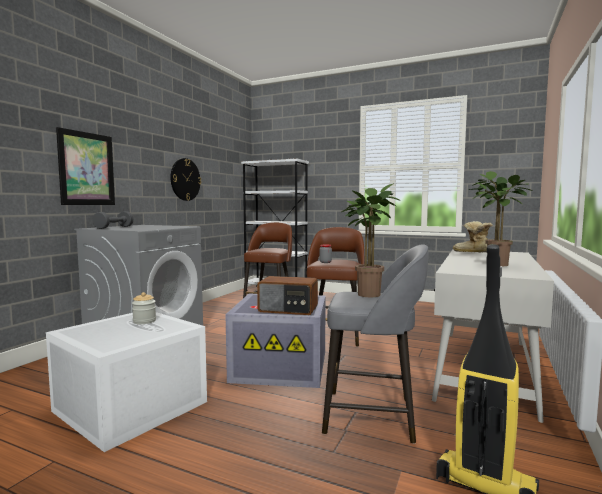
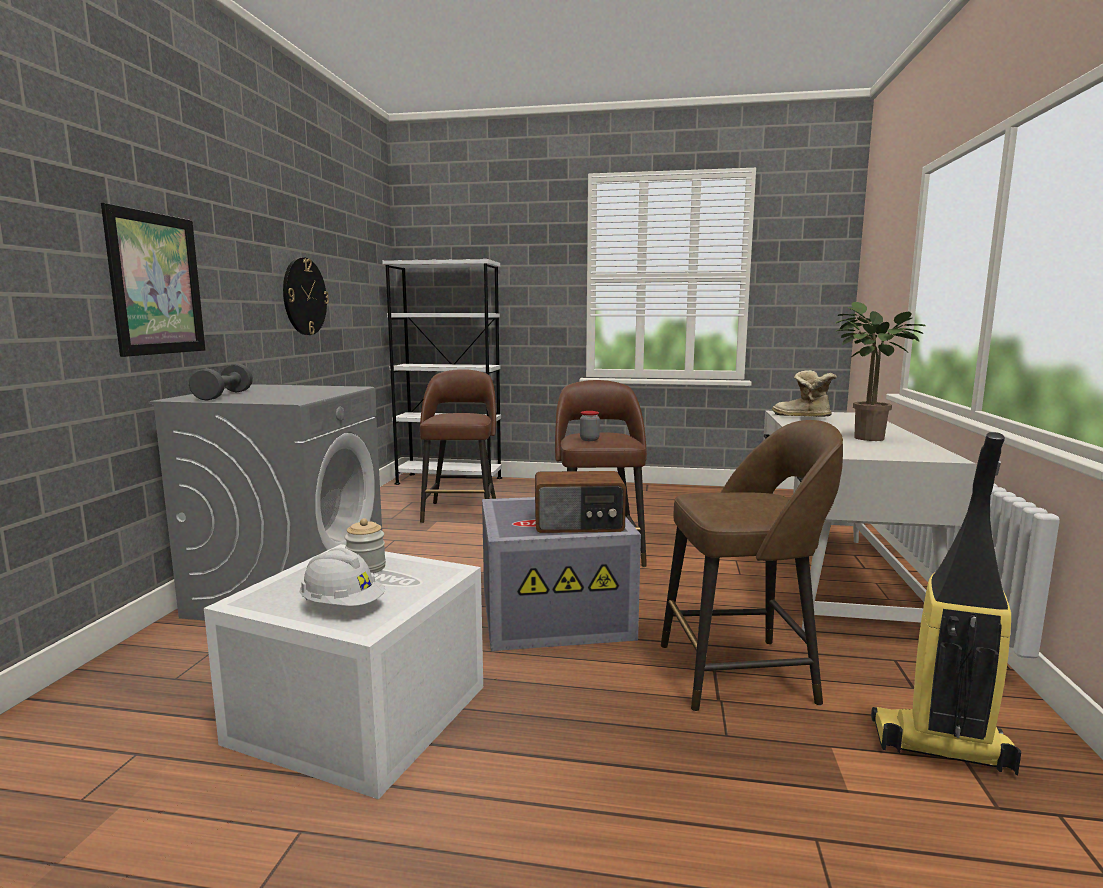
camera: 15 degrees left, 5 degrees up
grey stool [322,244,429,444] -> brown stool [661,420,843,711]
potted plant [341,183,401,297] -> none
none -> white hard hat [300,548,385,606]

